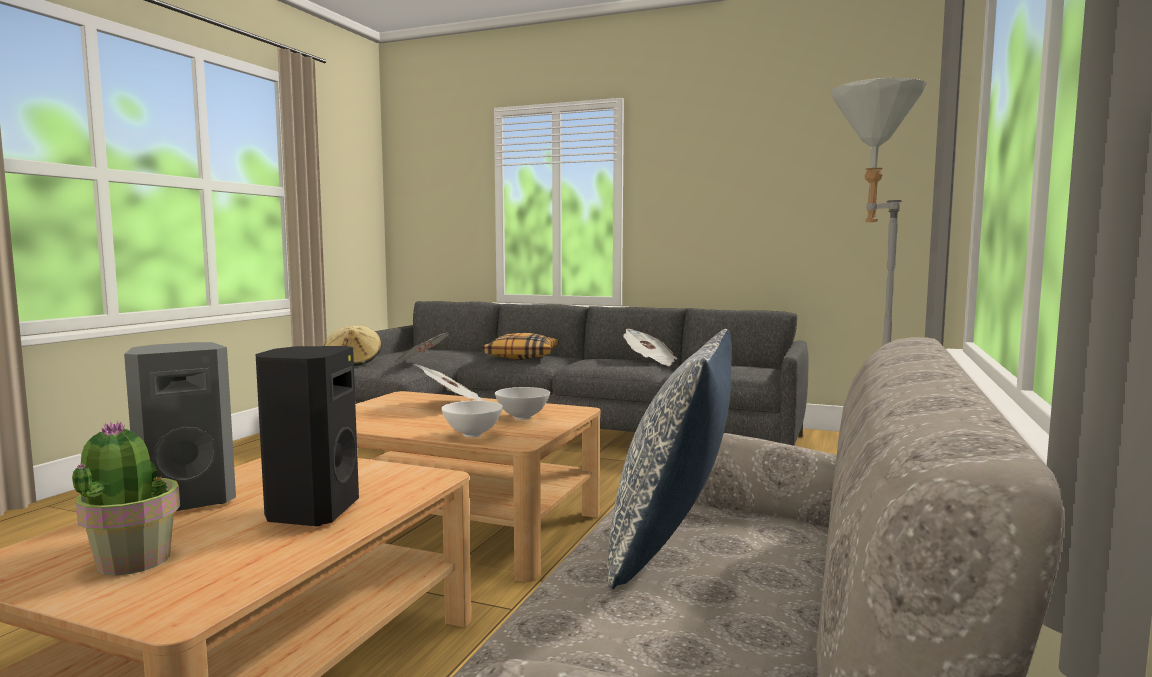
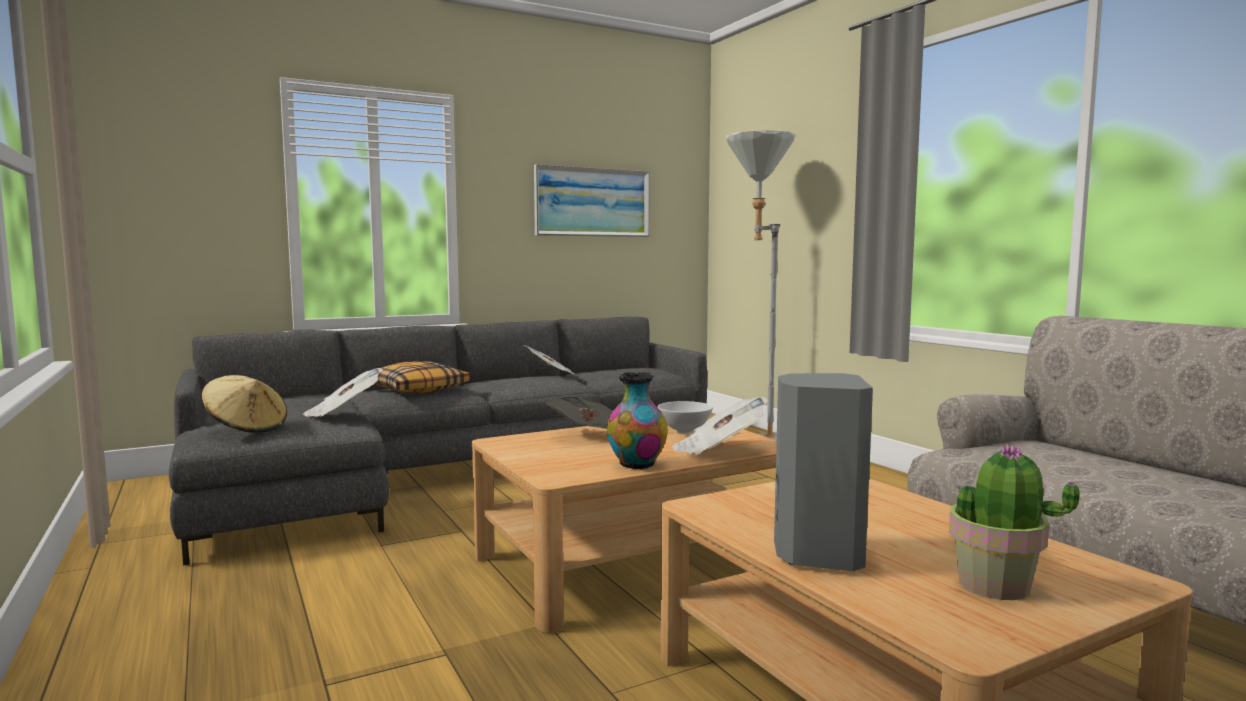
camera: 50 degrees left, 0 degrees up
black speaker [256,346,359,526] -> none
white bowl [441,401,503,437] -> newspaper [672,397,768,455]
pillow [607,329,732,589] -> none
none -> picture [534,164,650,237]
none -> vase [607,372,668,470]

